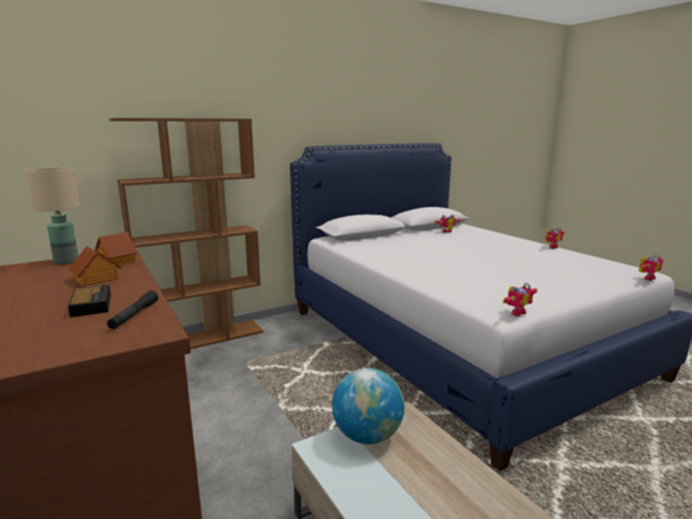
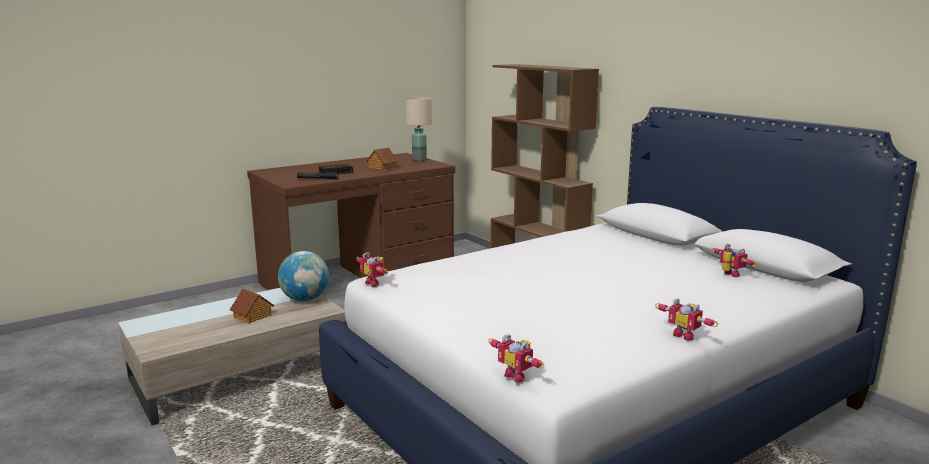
camera: 85 degrees right, 0 degrees up
toy house [95,232,138,265] -> toy house moved to [230,289,275,324]

